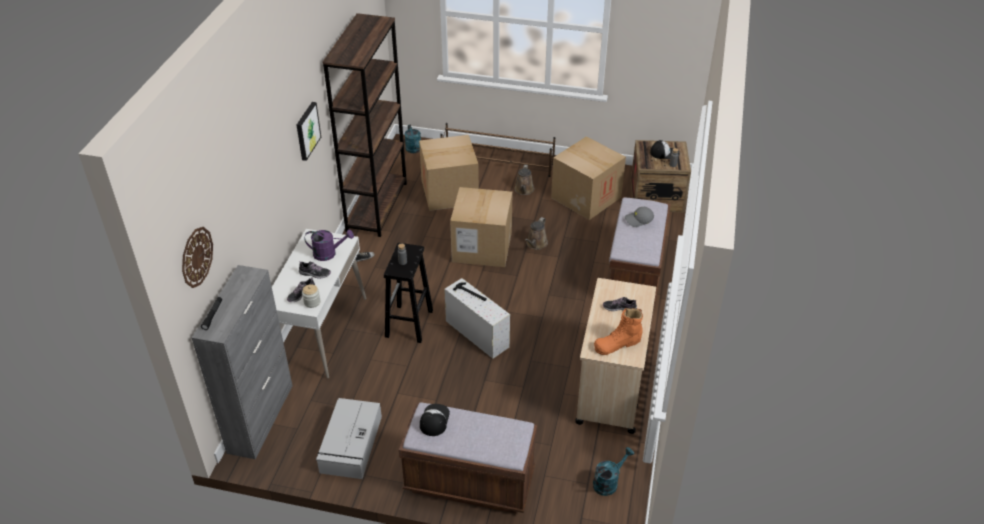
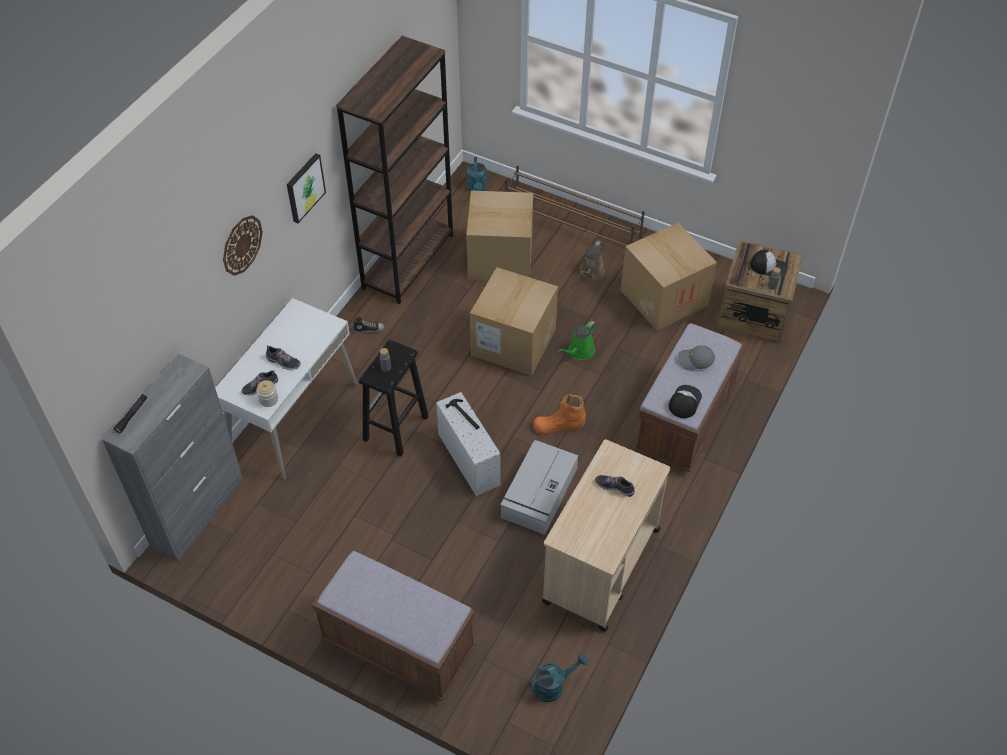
camera: 15 degrees right, 10 degrees up
wall clock [182,227,213,288] -> wall clock moved to [223,215,263,276]
purple watering can [304,230,354,261] -> none
grey storage box [316,398,382,479] -> grey storage box moved to [500,440,578,535]
cap [420,404,450,436] -> cap moved to [669,385,702,418]
brown watering can [525,217,548,250] -> green watering can [558,321,597,360]
orange boot [594,308,643,355] -> orange boot moved to [533,394,586,435]

